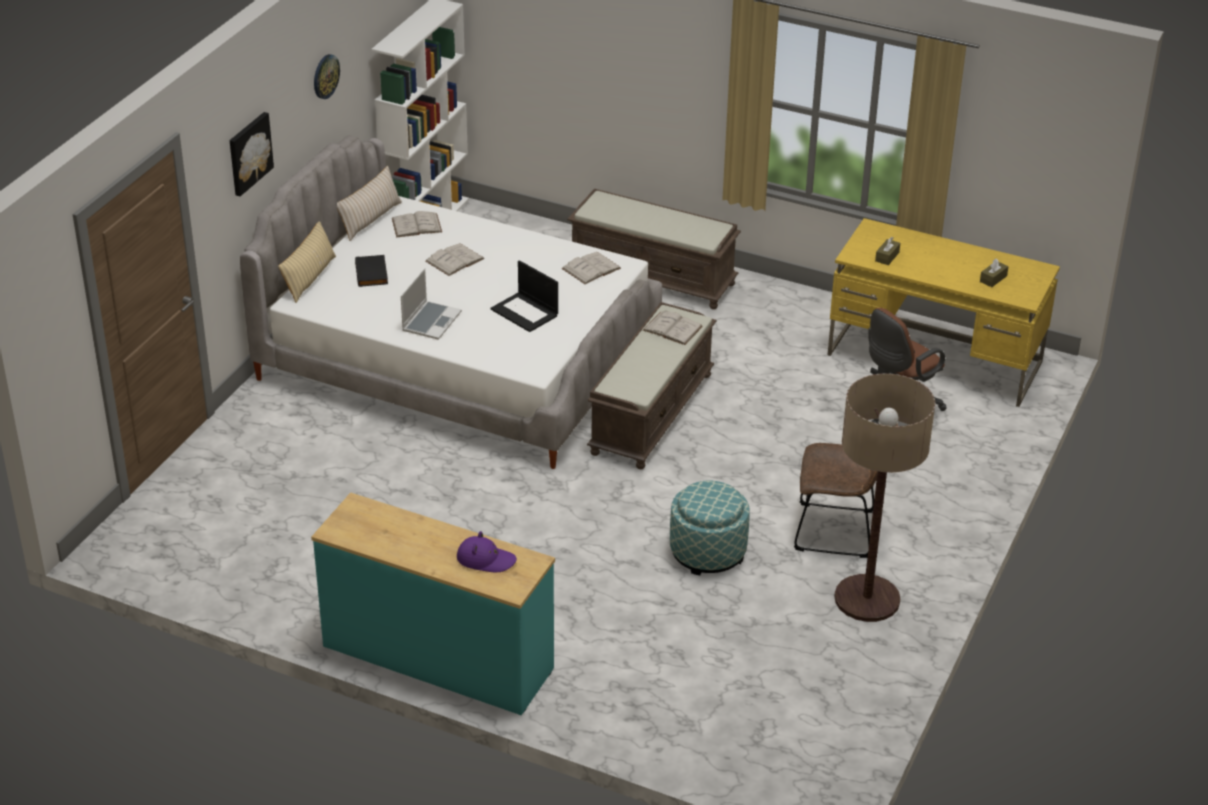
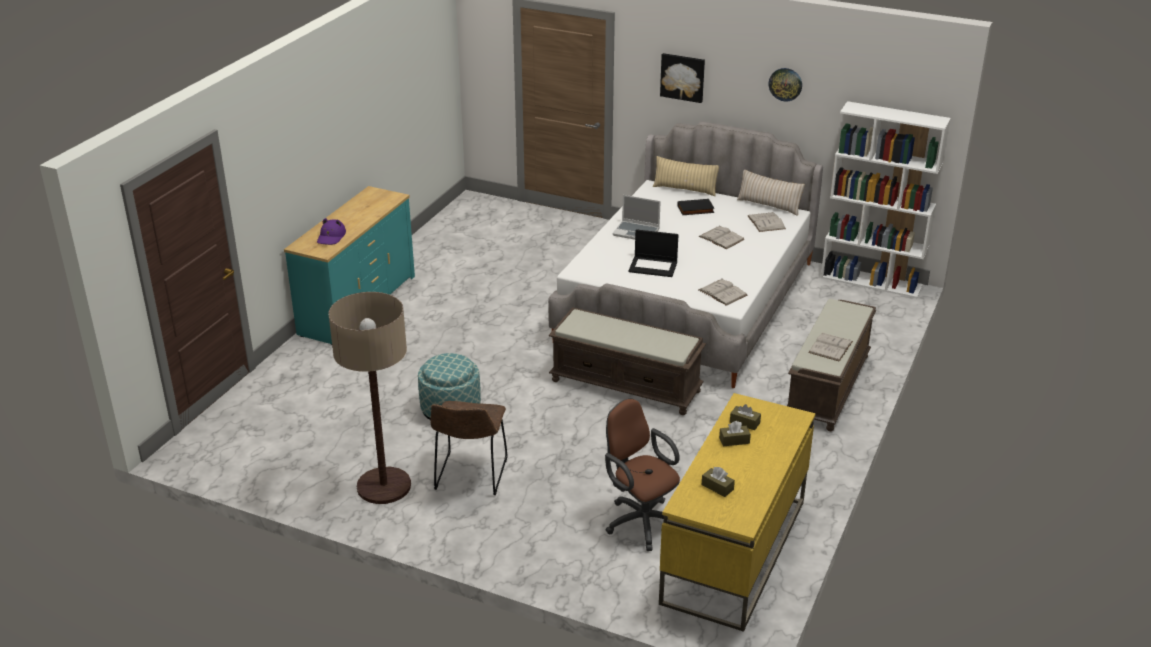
camera: 90 degrees right, 5 degrees down
laptop [491,260,558,332] -> laptop turned 120 degrees counterclockwise [629,229,679,277]
white book [643,310,703,345] -> white book moved to [808,333,853,361]
none -> brown tissue box [719,421,751,447]

